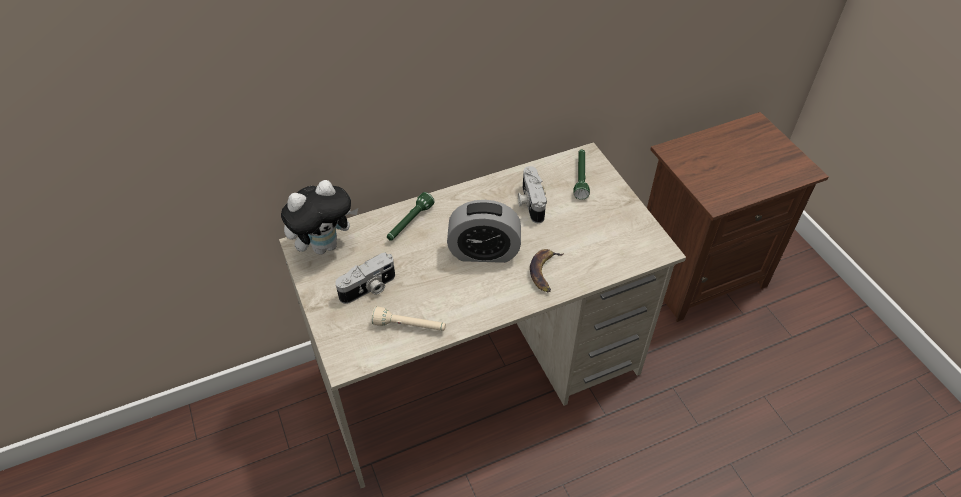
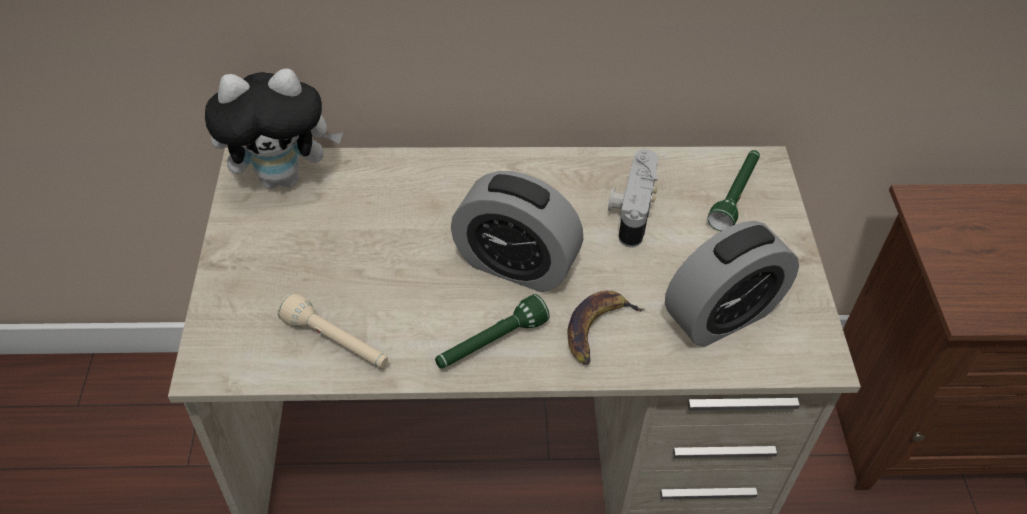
camera: 20 degrees right, 0 degrees up
camera [335,252,395,304] -> none
green flashlight [387,192,434,241] -> green flashlight moved to [435,294,550,369]
none -> alarm clock [665,221,799,347]

